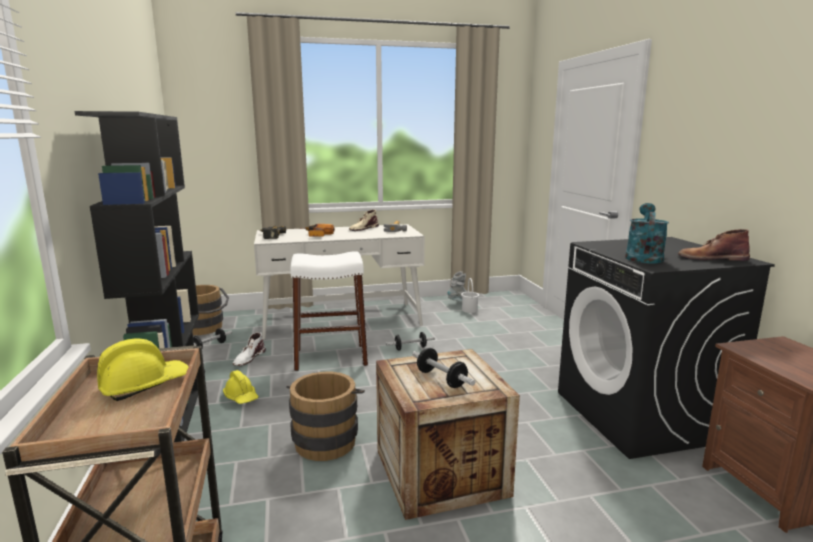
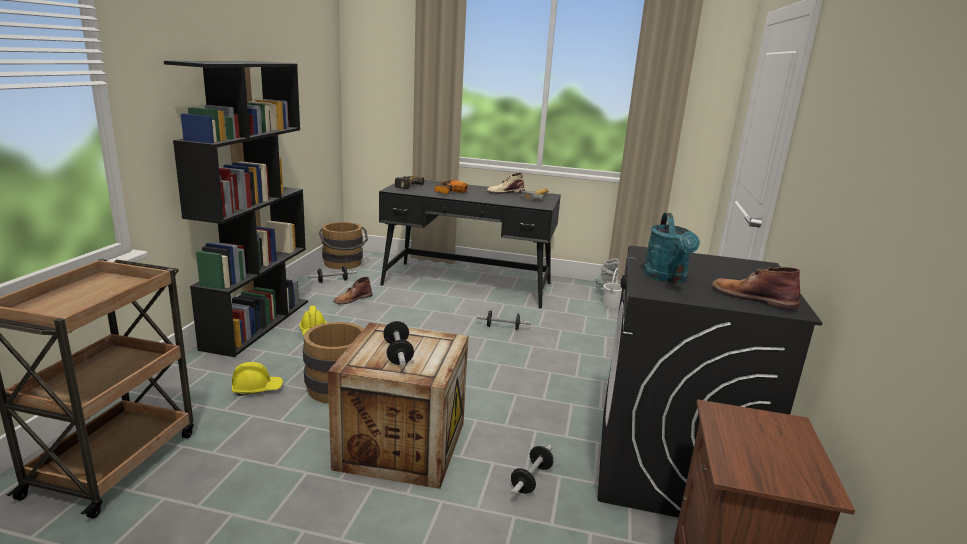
camera: 25 degrees right, 5 degrees up
yellow hard hat [97,339,188,401] -> yellow hard hat moved to [232,362,283,396]
white boot [233,332,266,366] -> brown boot [333,277,372,304]
white desk [254,224,425,339] -> black desk [379,180,561,308]
white stool [290,251,368,371] -> none
turquoise watering can [625,203,669,263] -> turquoise watering can turned 135 degrees clockwise [644,213,700,283]
none -> dumbbell [511,445,553,496]

